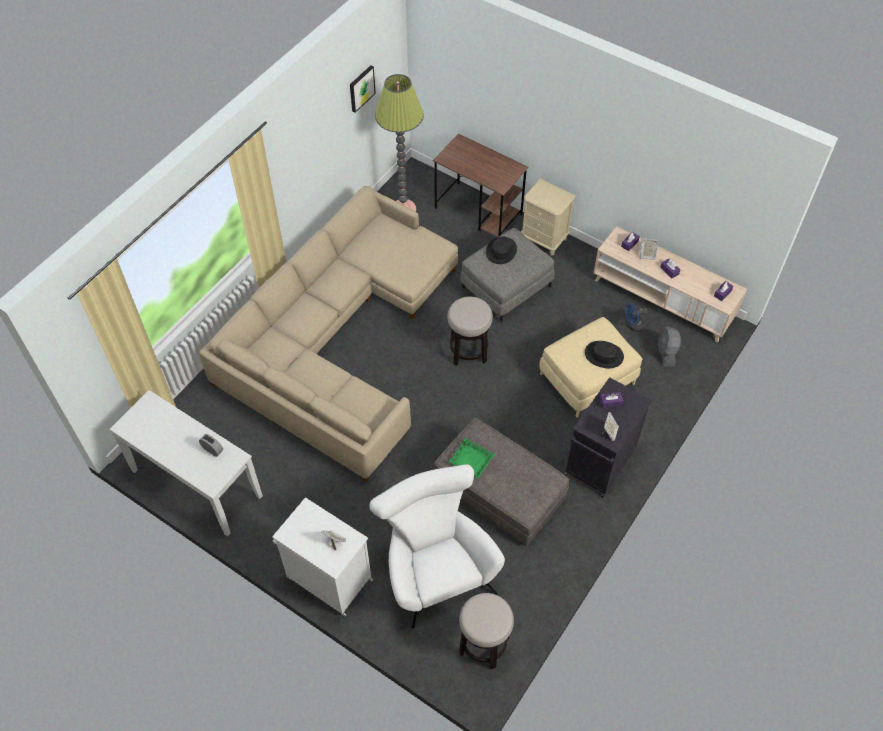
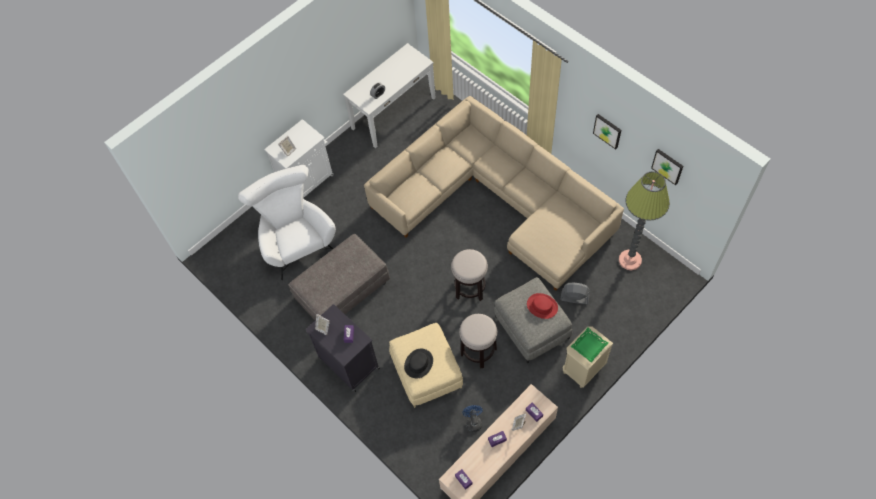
camera: 105 degrees right, 5 degrees up
white armchair [370,464,505,628] -> white armchair turned 105 degrees counterclockwise [238,165,336,280]
brown desk [433,134,528,237] -> none
green tray [448,438,495,478] -> green tray moved to [571,328,608,362]
stool [459,593,514,669] -> stool moved to [459,314,497,368]
black hat [486,237,517,264] -> red hat [527,293,558,319]
grey fan [658,326,681,367] -> grey fan moved to [560,283,590,304]
none -> picture [593,114,621,150]

